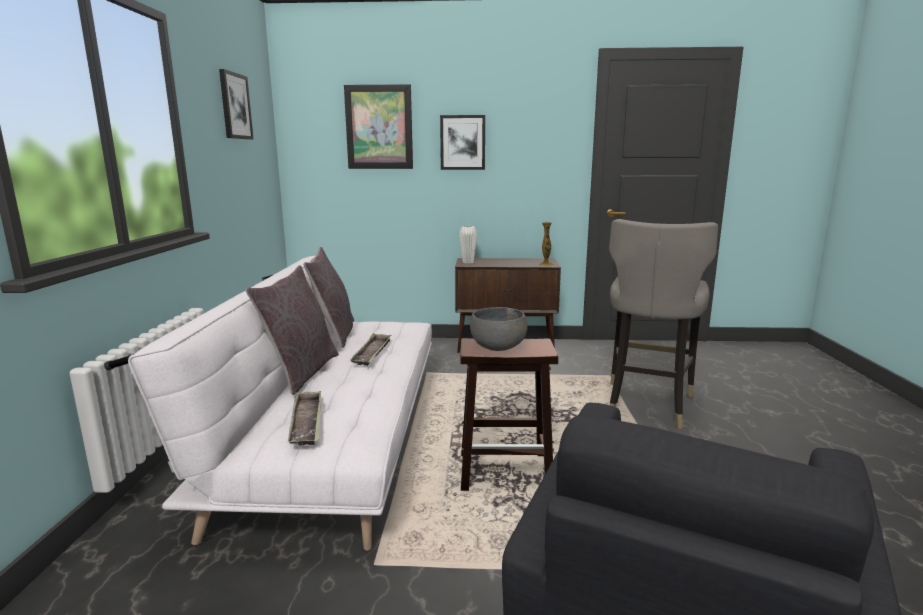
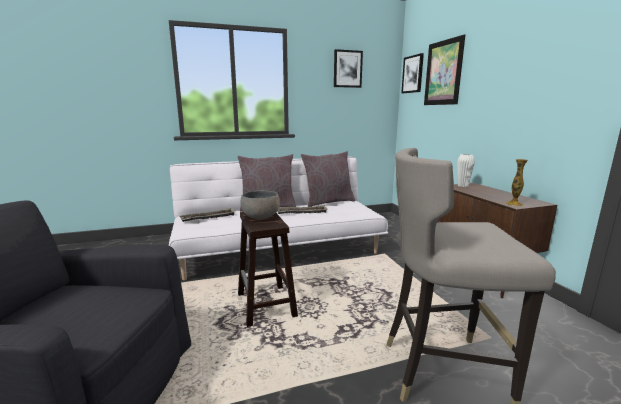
camera: 70 degrees right, 0 degrees up
picture [440,115,485,170] -> picture moved to [401,53,424,93]

